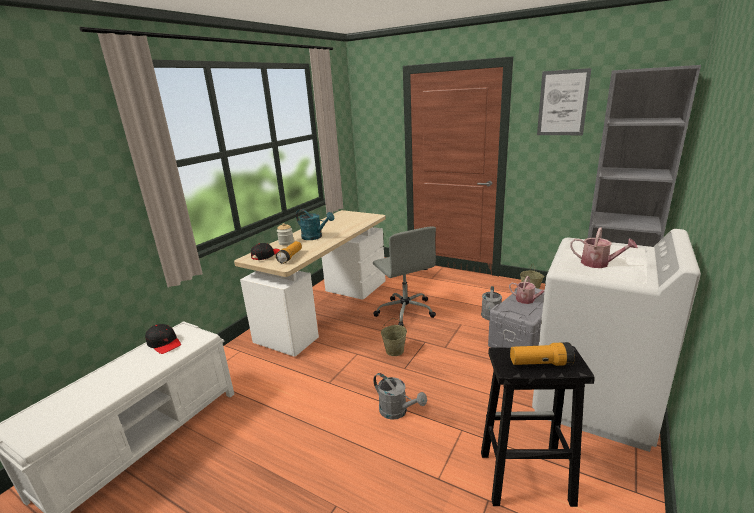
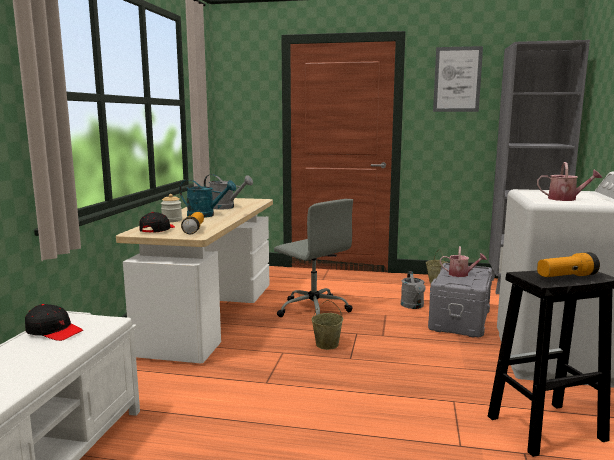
camera: 20 degrees left, 10 degrees down
grey watering can [373,373,427,420] -> grey watering can moved to [204,174,253,209]

